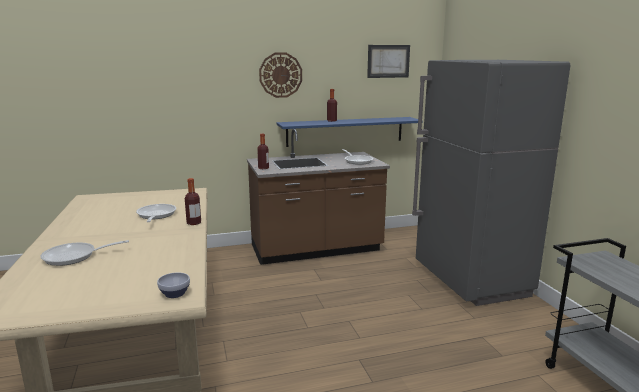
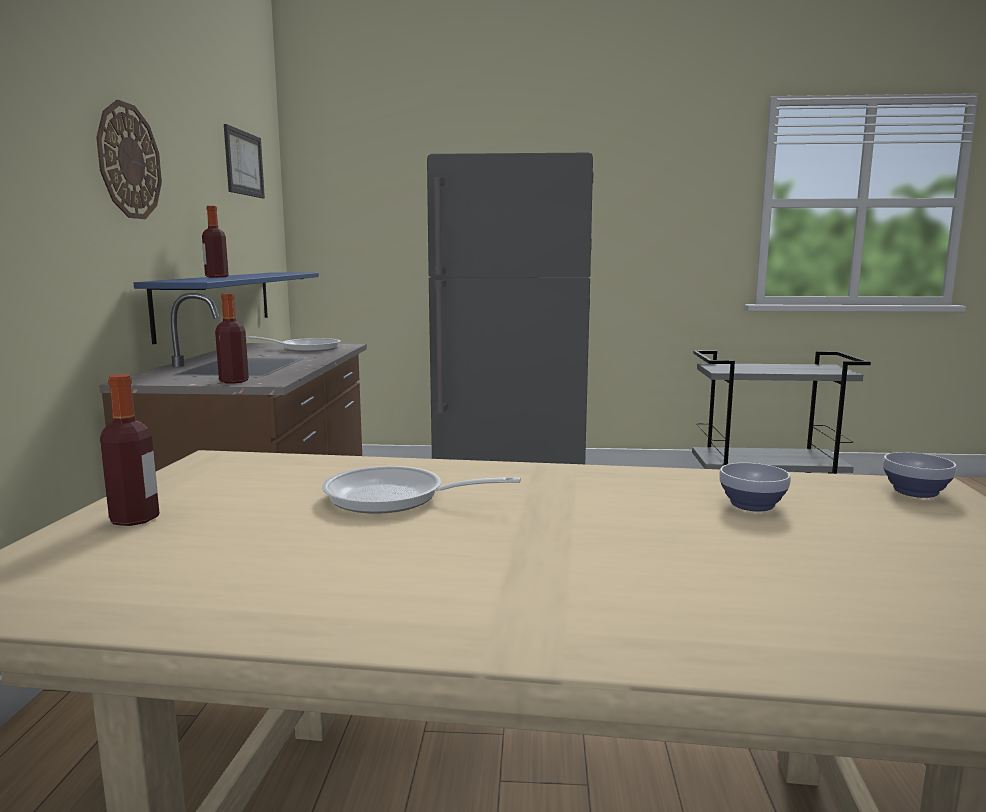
camera: 70 degrees left, 5 degrees down
frying pan [40,240,129,266] -> none
bottle [185,178,201,225] -> bottle moved to [100,374,160,526]
none -> bowl [719,463,791,512]

